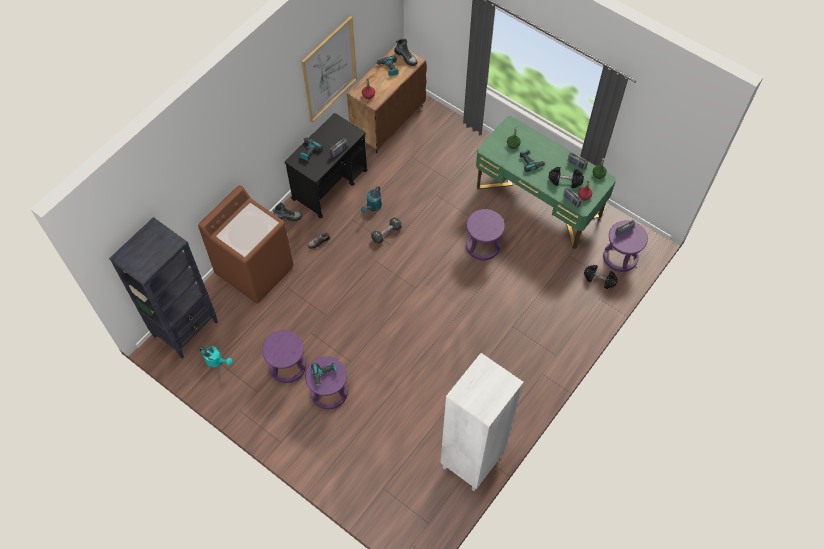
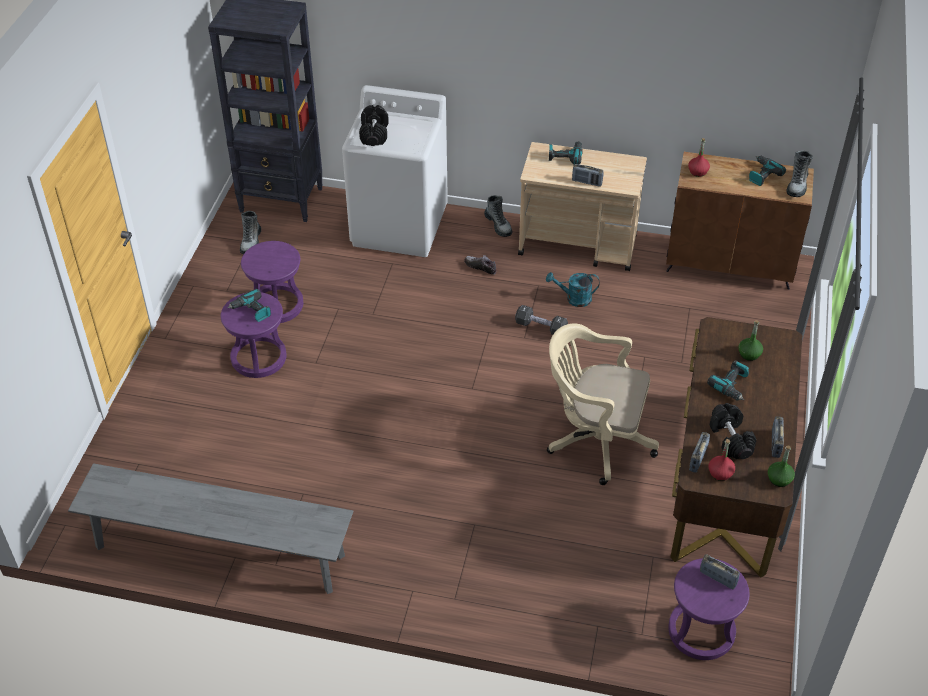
camera: 65 degrees right, 15 degrees down
brown washing machine [198,185,294,304] -> white washing machine [342,85,448,257]
turquoise watering can [199,346,232,368] -> boot [240,211,261,254]
black cart [285,113,367,218] -> beige cart [518,142,647,271]
picture [302,16,357,122] -> none
white bookcase [440,353,524,491] -> grey bench [68,463,353,594]
purple stool [466,209,505,260] -> beige office chair [547,324,659,485]
green desk [476,116,616,249] -> brown desk [670,317,802,578]
black dumbbell [584,265,618,289] -> black dumbbell moved to [359,105,389,146]

